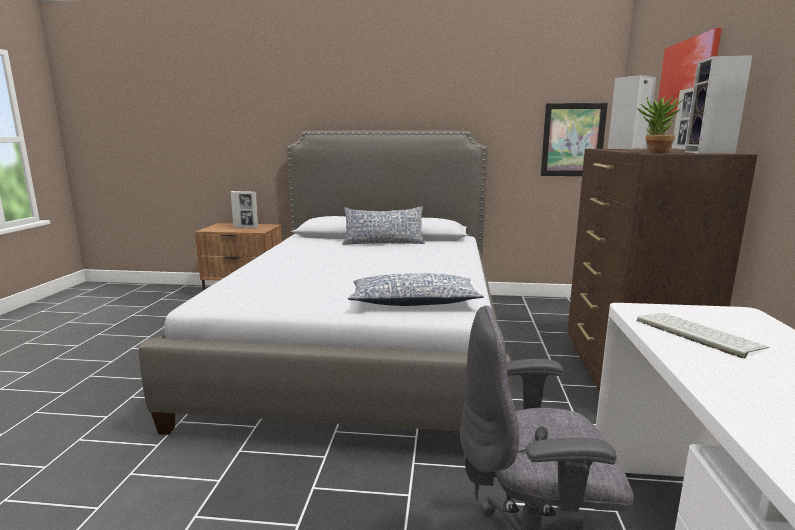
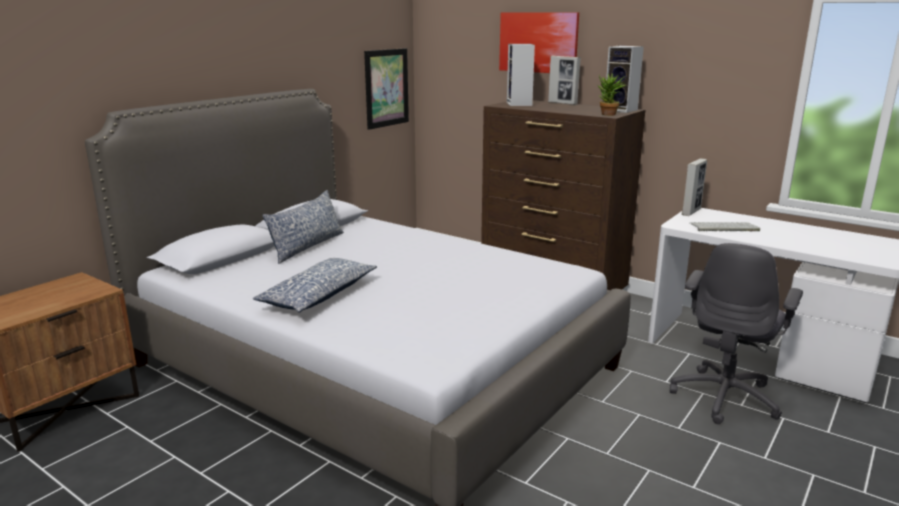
camera: 60 degrees left, 5 degrees up
picture frame [231,191,258,228] -> picture frame moved to [682,158,707,216]
pillow [348,273,484,306] -> pillow moved to [253,258,377,313]

